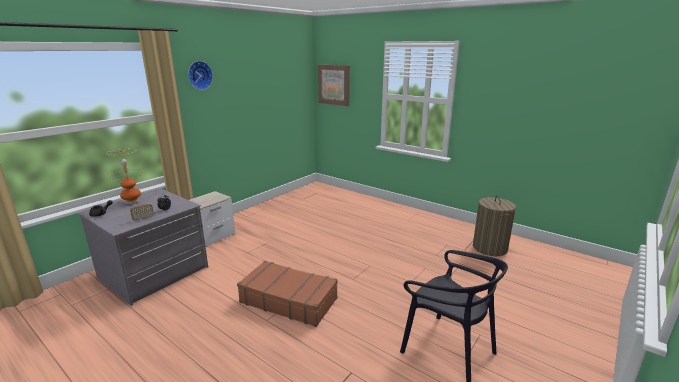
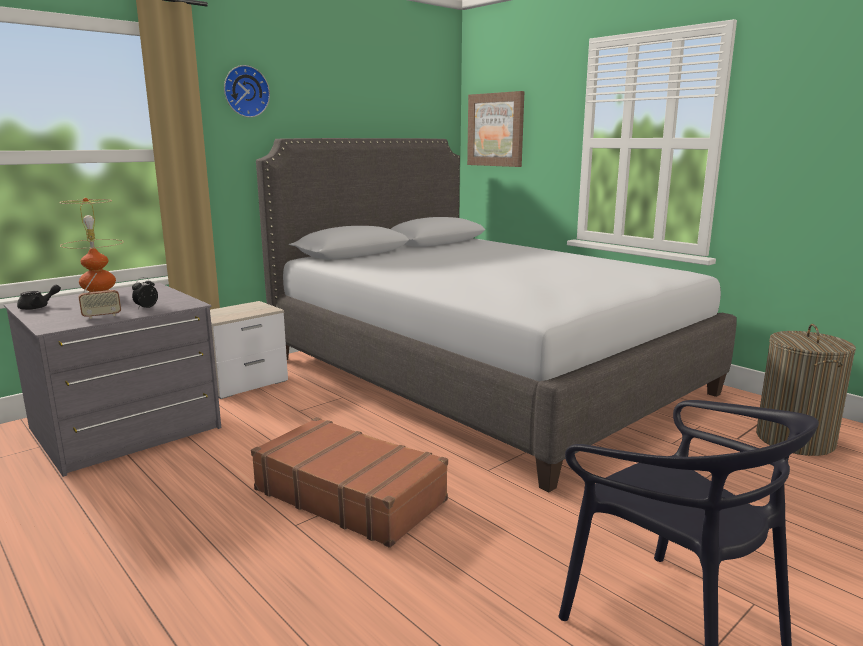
camera: 10 degrees right, 5 degrees down
none -> grey bed [256,138,736,492]

